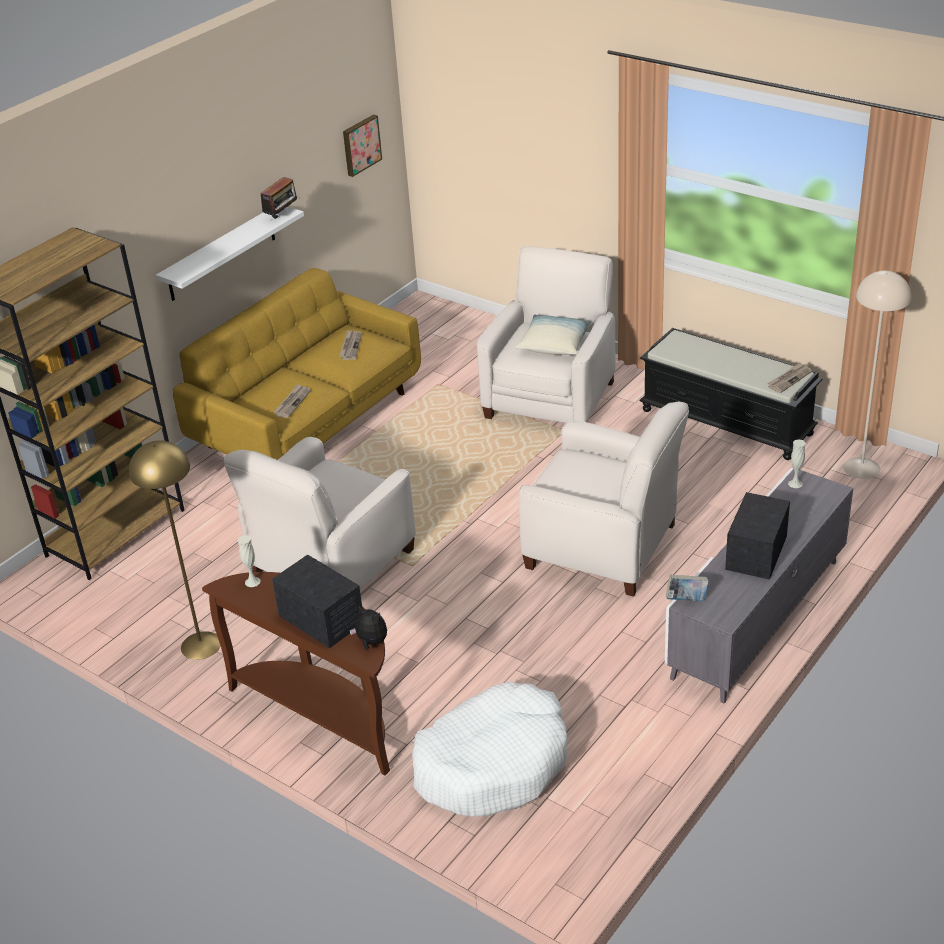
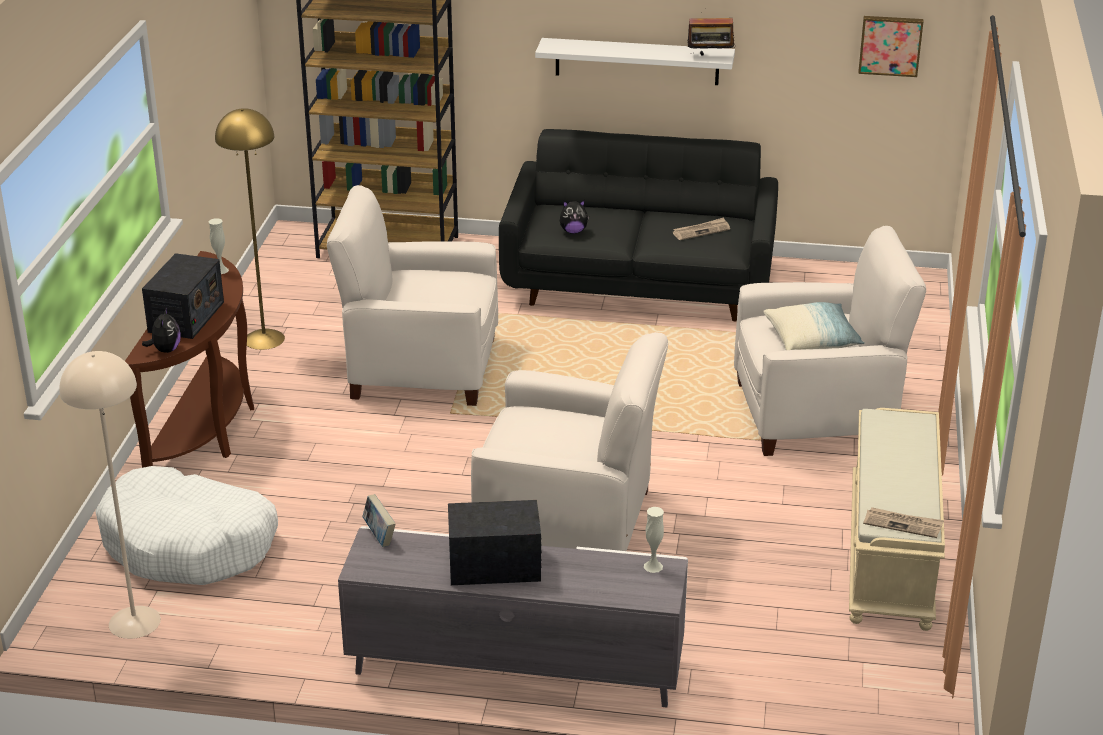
camera: 60 degrees right, 5 degrees down
yellow sofa [173,268,421,460] -> black sofa [499,129,778,322]
newspaper [273,384,311,418] -> plush toy [560,200,589,234]
white armchair [519,402,689,597] -> white armchair turned 75 degrees counterclockwise [471,332,668,551]
black bench [639,328,822,460] -> beige bench [849,408,945,631]
beige floor lamp [843,271,911,479] -> beige floor lamp moved to [59,351,161,639]

